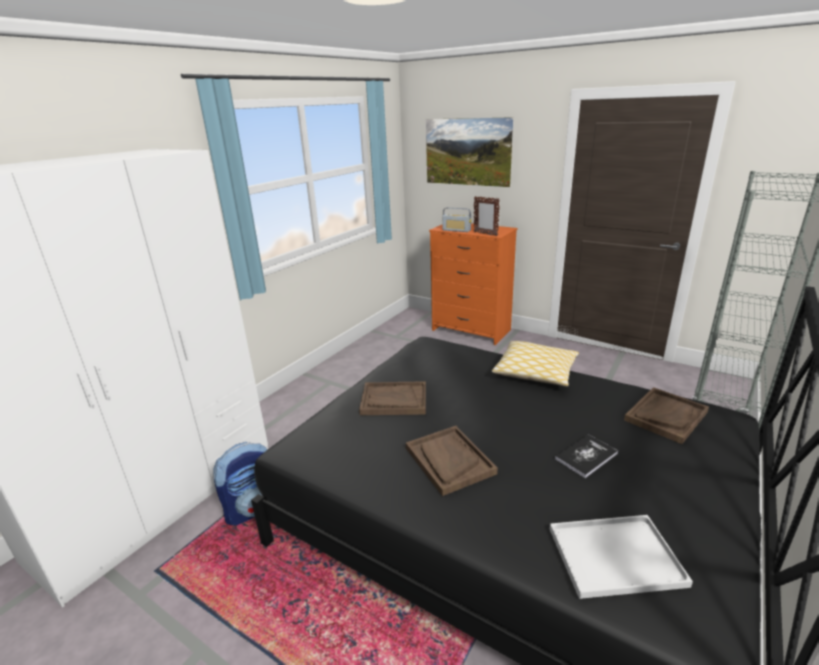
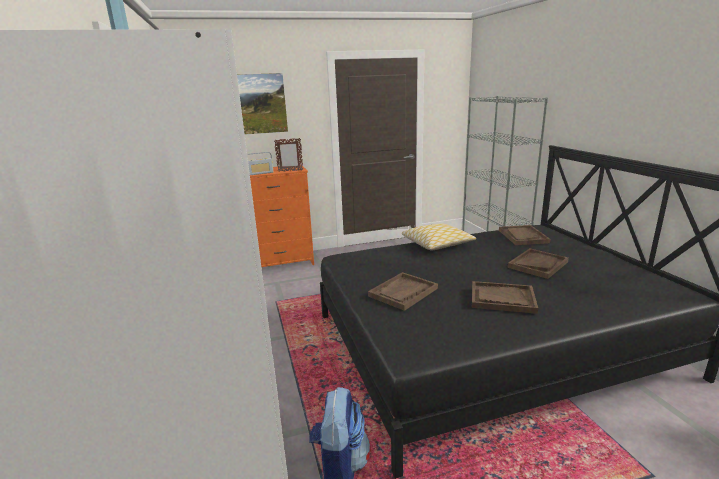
camera: 50 degrees left, 5 degrees down
white tray [550,515,693,599] -> none
book [555,434,618,478] -> brown tray [507,249,569,279]

